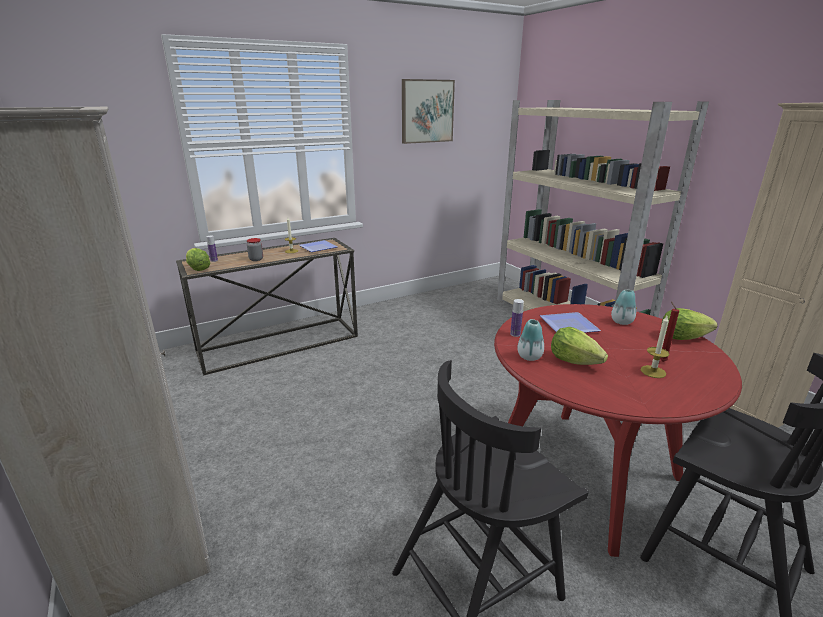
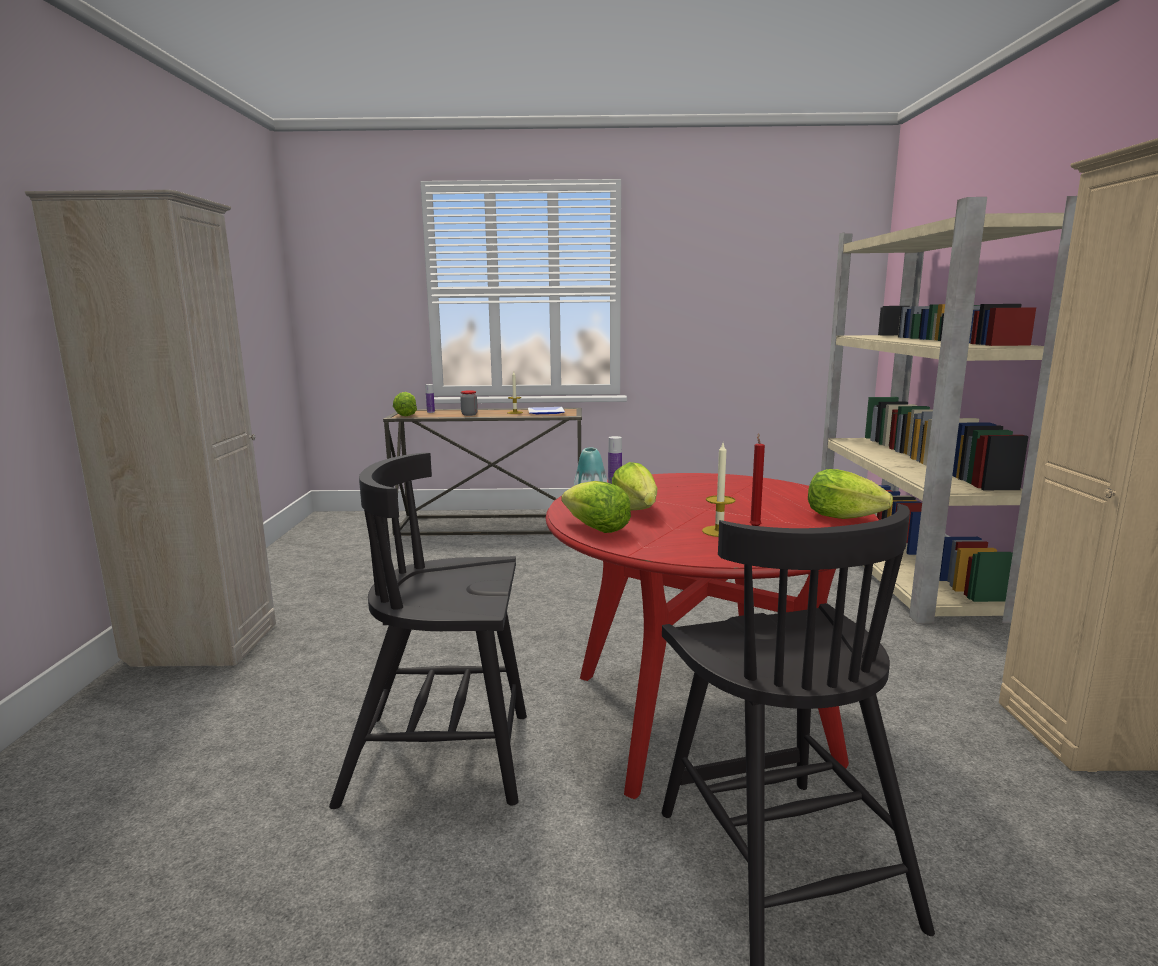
camera: 30 degrees right, 10 degrees down
picture [402,79,455,144] -> none
plate [540,312,601,333] -> none
vase [611,290,636,325] -> none
none -> lettuce [562,481,631,533]

